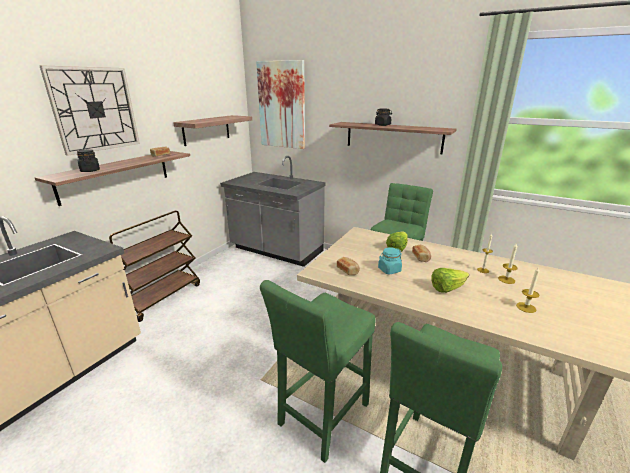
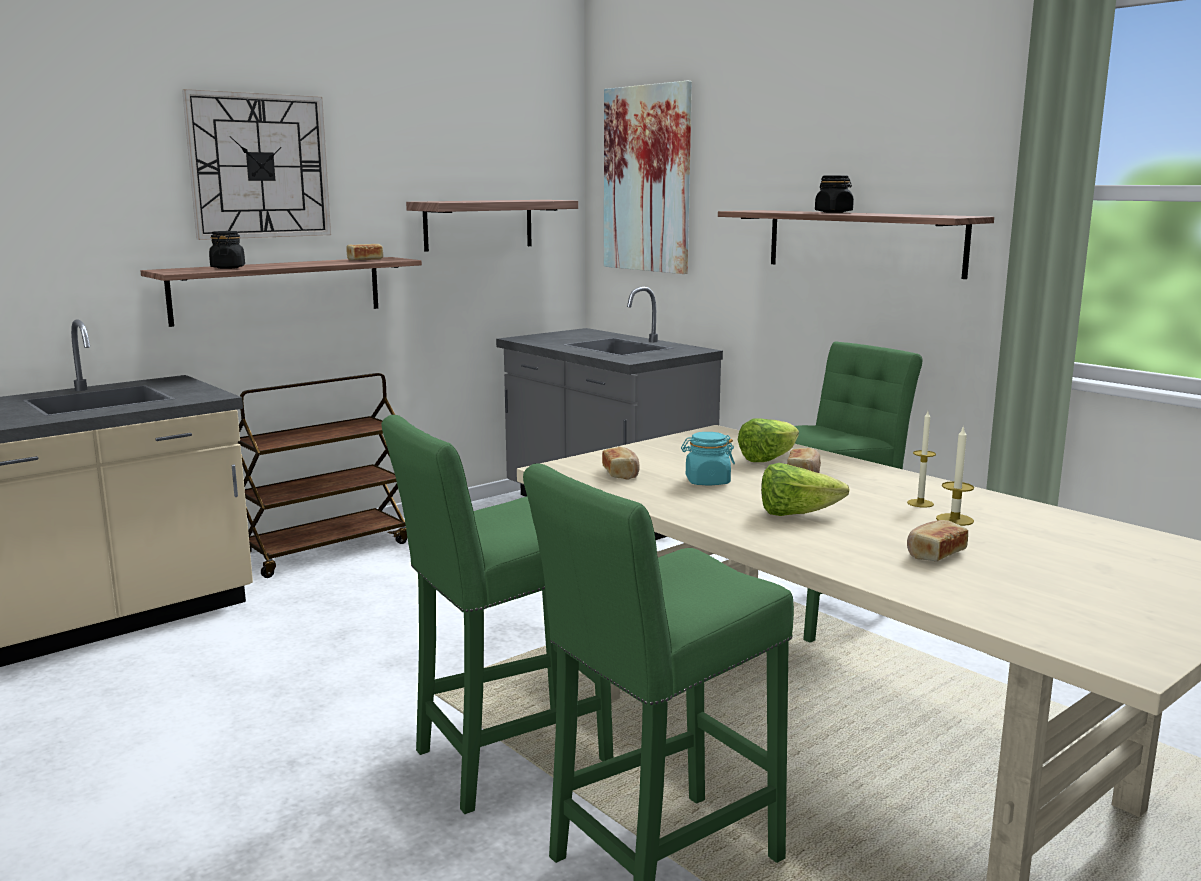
camera: 20 degrees right, 10 degrees down
candle [516,267,540,313] -> bread [907,520,968,561]

